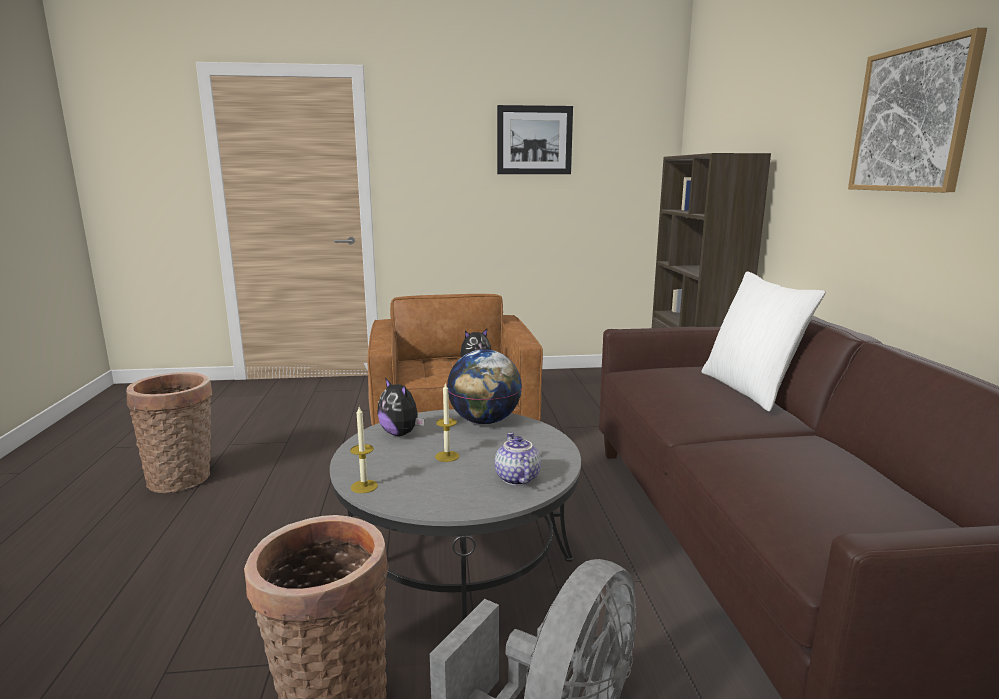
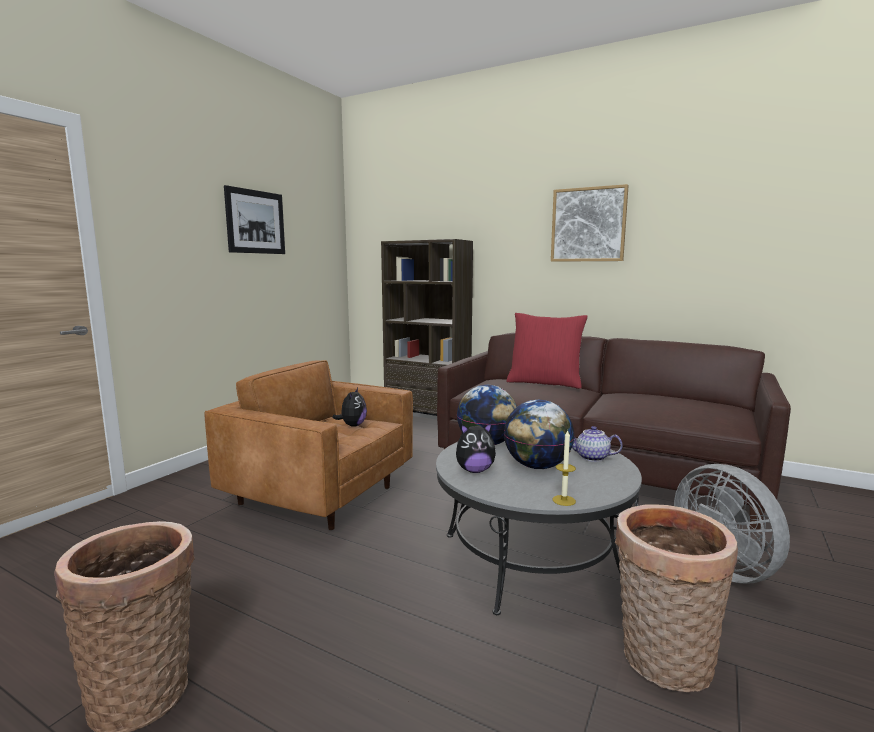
camera: 55 degrees left, 5 degrees down
candle [435,382,459,462] -> globe [504,400,575,469]
white pillow [702,271,826,412] -> red pillow [506,313,588,389]

